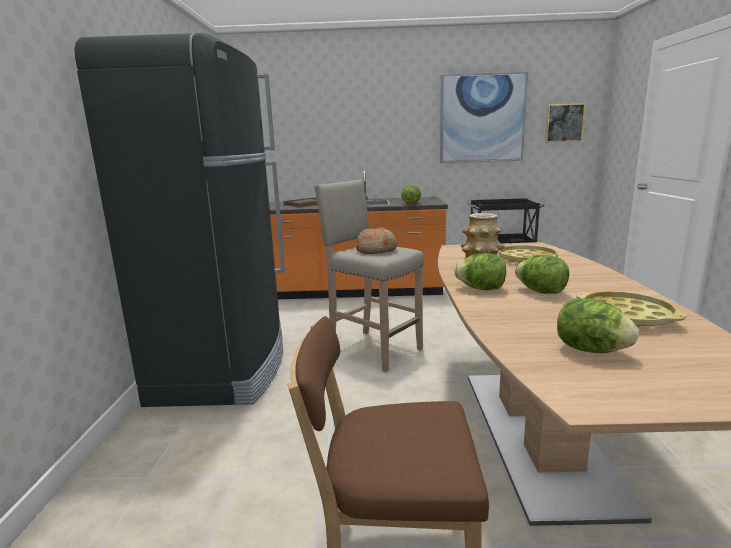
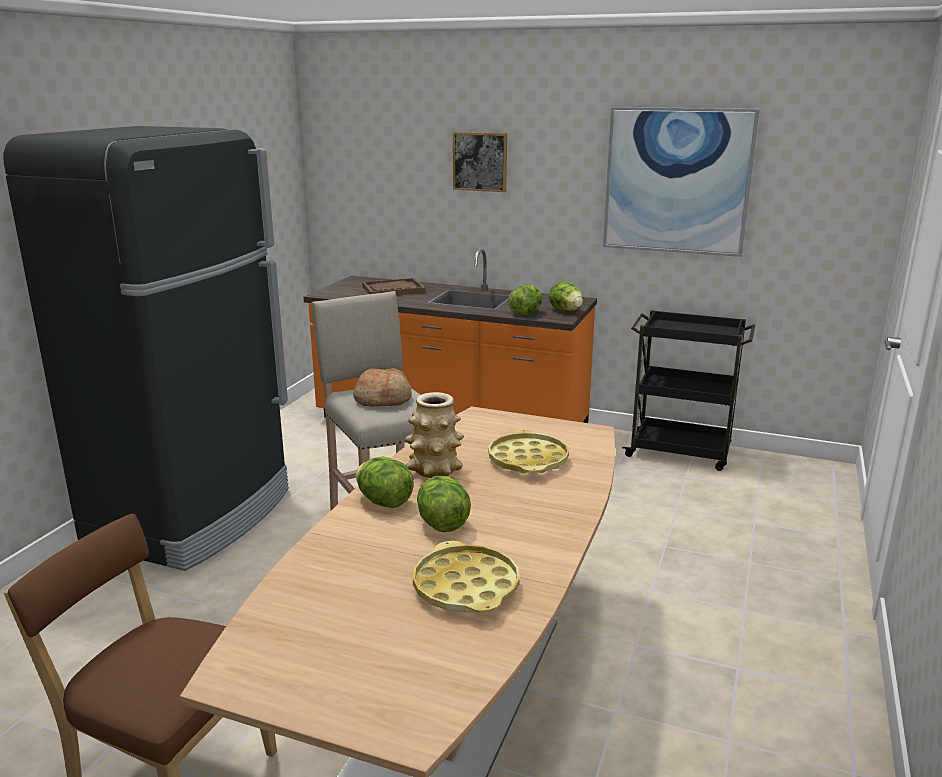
camera: 20 degrees right, 5 degrees up
picture [545,103,586,143] -> picture moved to [453,132,507,192]
lettuce [557,298,639,353] -> lettuce moved to [549,282,583,312]

